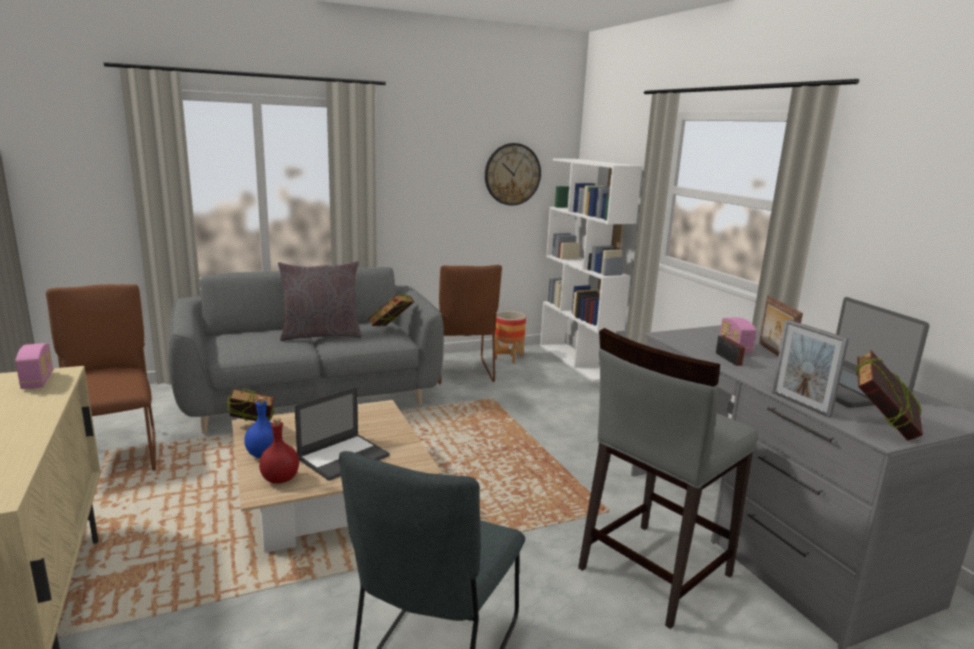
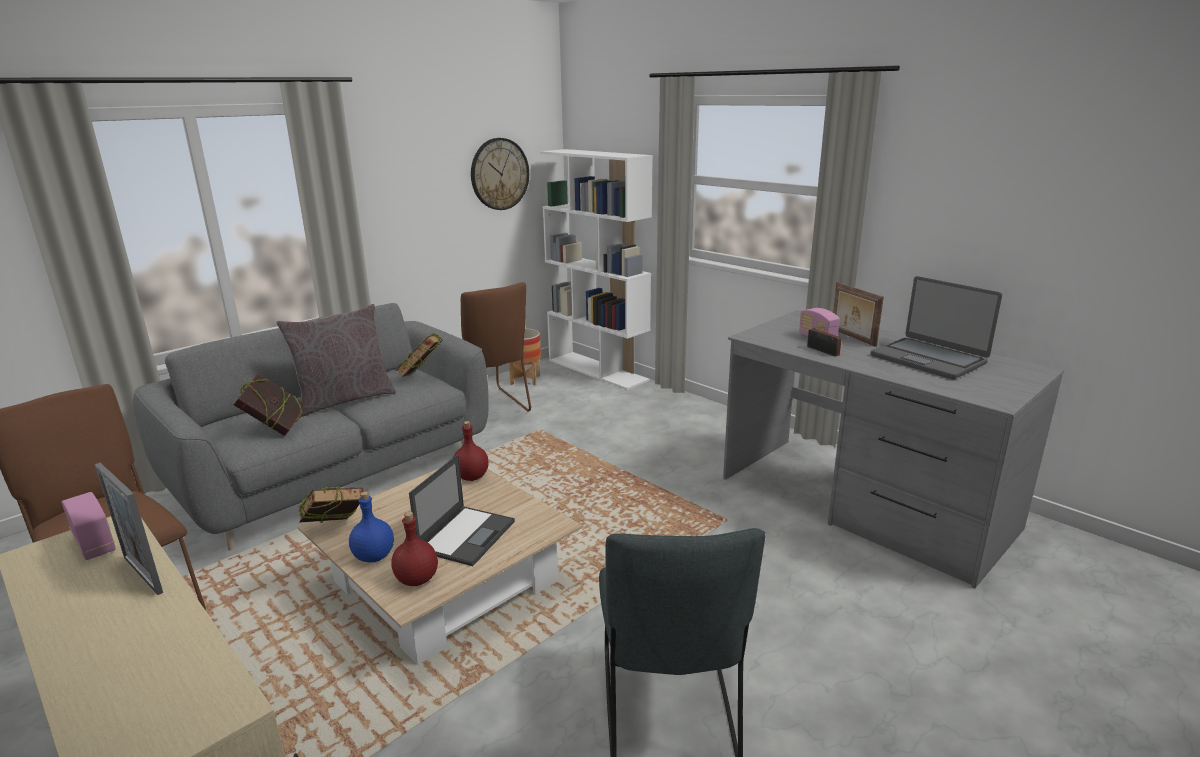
camera: 20 degrees left, 5 degrees up
grey stool [578,328,758,629] -> none
picture frame [772,319,849,418] -> picture frame moved to [95,463,163,595]
book [856,350,923,441] -> book moved to [234,374,306,436]
none -> red bottle [454,421,489,481]

